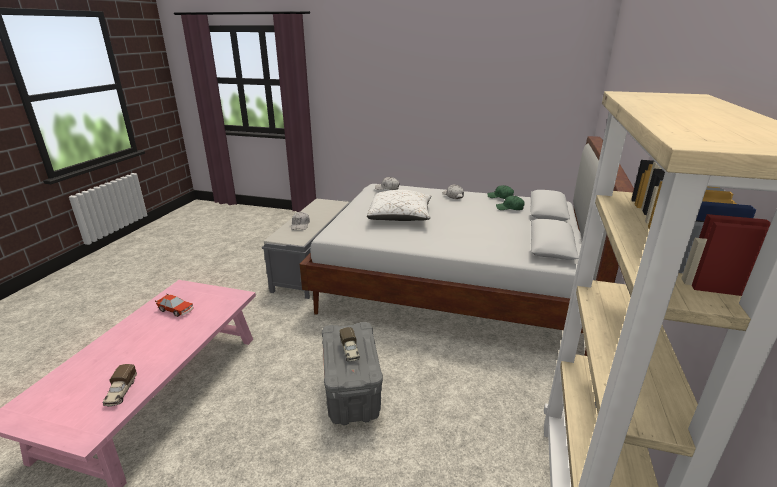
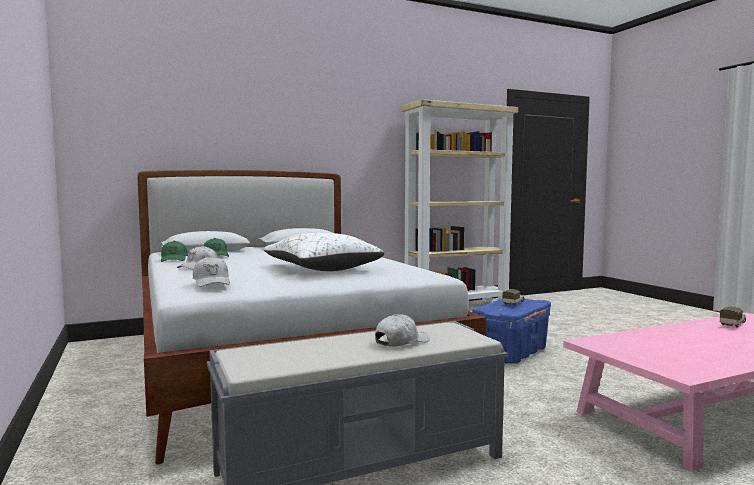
camera: 130 degrees left, 20 degrees down
toy car [155,293,194,317] -> none
grey storage box [322,322,383,425] -> blue storage box [472,299,551,364]

